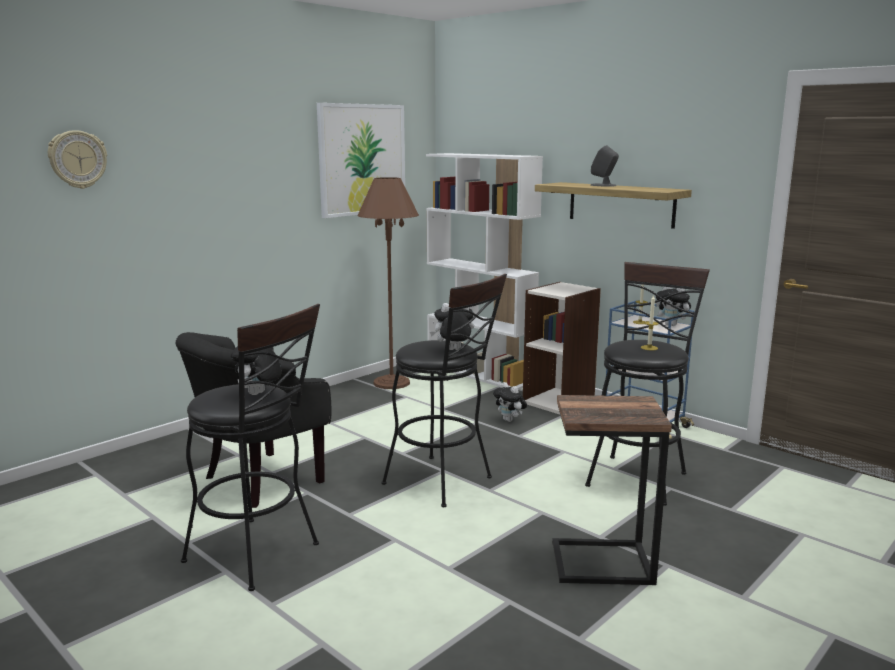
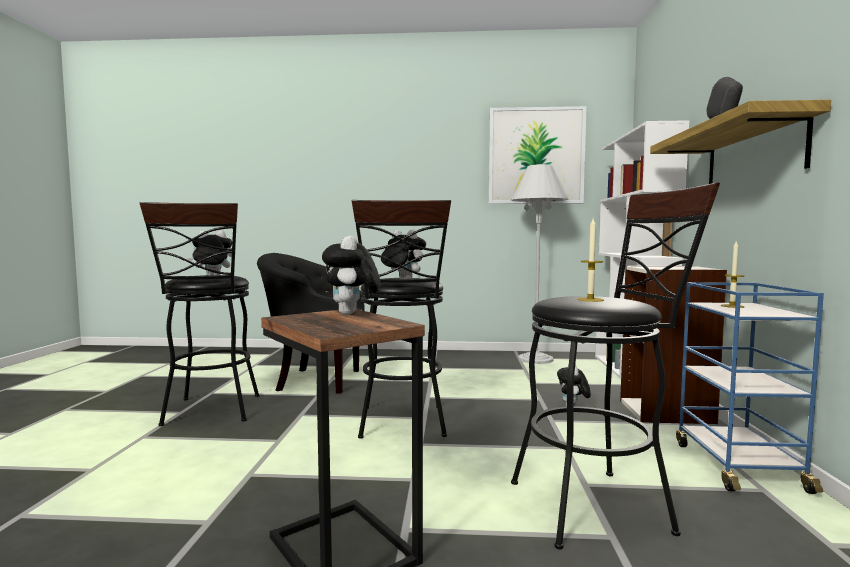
camera: 50 degrees right, 10 degrees down
wall clock [48,130,107,189] -> none
brown floor lamp [357,177,419,389] -> white floor lamp [511,164,568,364]
plush toy [656,287,691,326] -> plush toy moved to [322,236,381,315]

